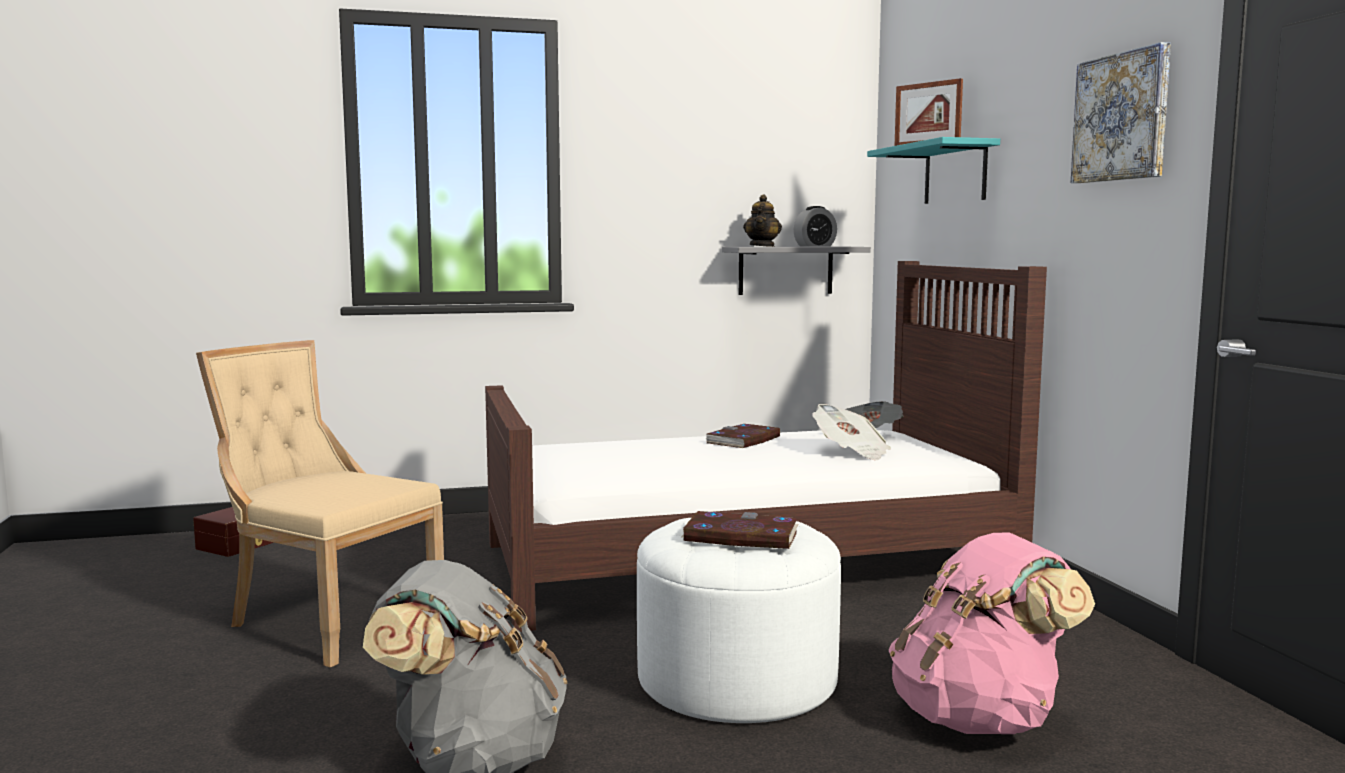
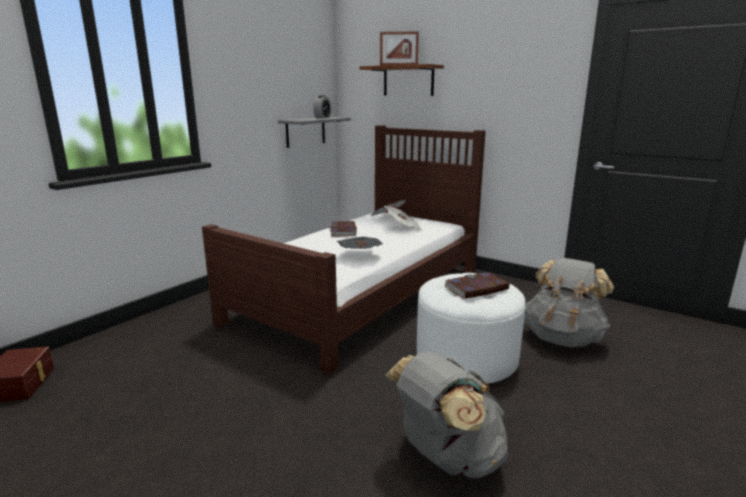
camera: 40 degrees left, 10 degrees up
beige chair [196,340,444,667] -> none
teapot [743,194,782,247] -> none
turquoise shelf [867,137,1000,204] -> brown shelf [359,64,444,96]
pink backpack [888,532,1095,734] -> grey backpack [524,258,614,347]
picture [1071,42,1171,183] -> none
none -> newspaper [337,237,383,249]

